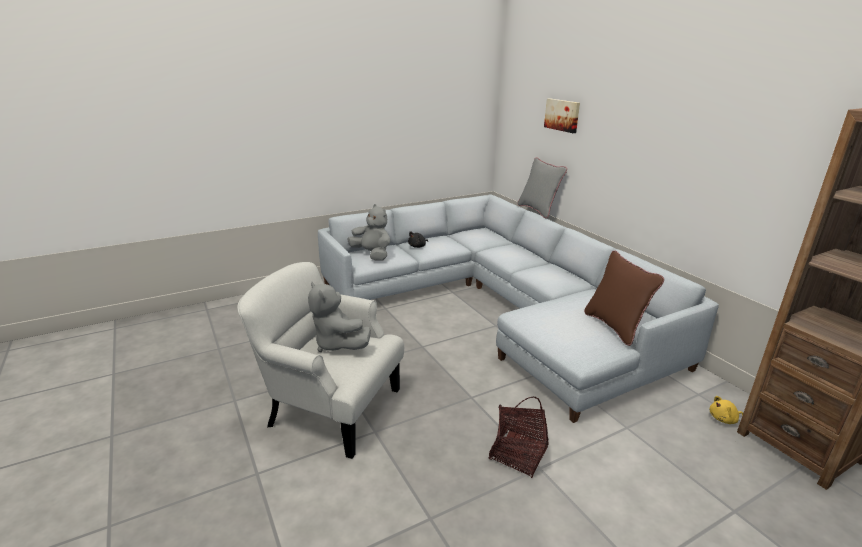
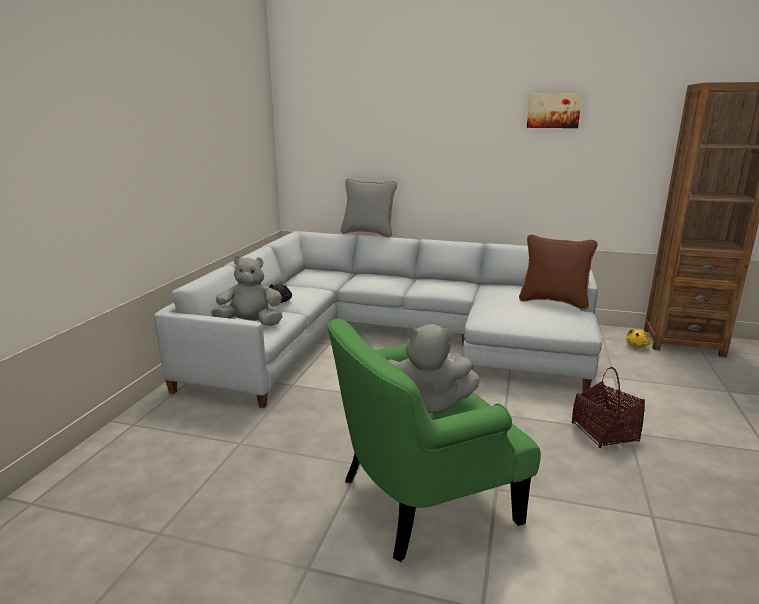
camera: 45 degrees left, 5 degrees down
white armchair [237,262,404,459] -> green armchair [327,319,541,562]
picture [544,98,580,133] -> picture moved to [527,93,582,128]

